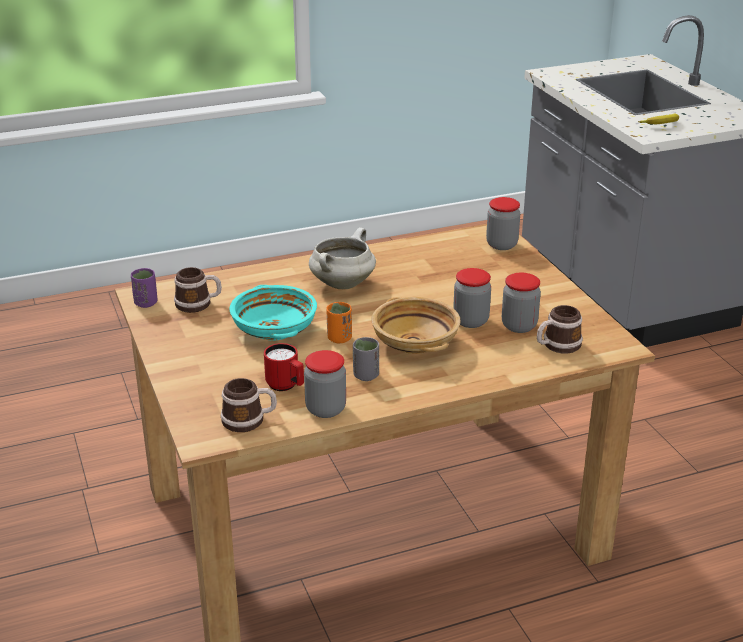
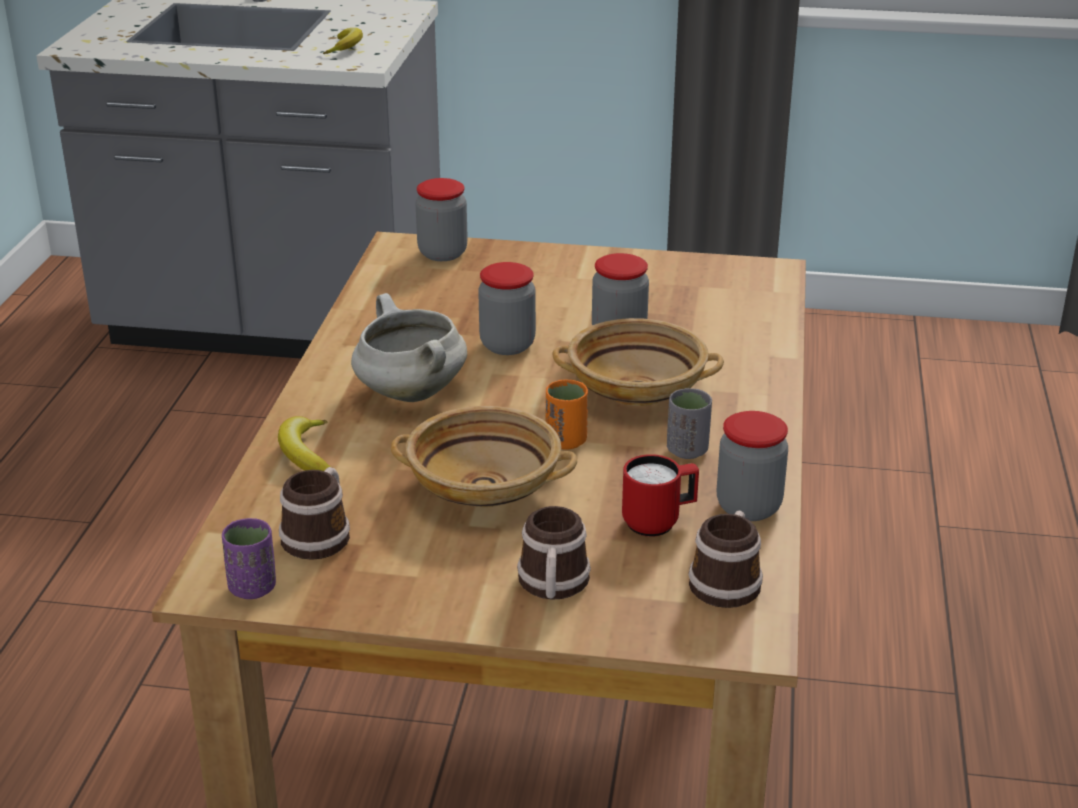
camera: 60 degrees left, 0 degrees up
turquoise bowl [229,285,317,341] -> beige bowl [391,406,577,507]
jar [502,273,541,333] -> jar moved to [478,262,536,355]
mug [537,305,583,353] -> mug moved to [517,506,591,600]
none -> banana [278,416,332,471]

